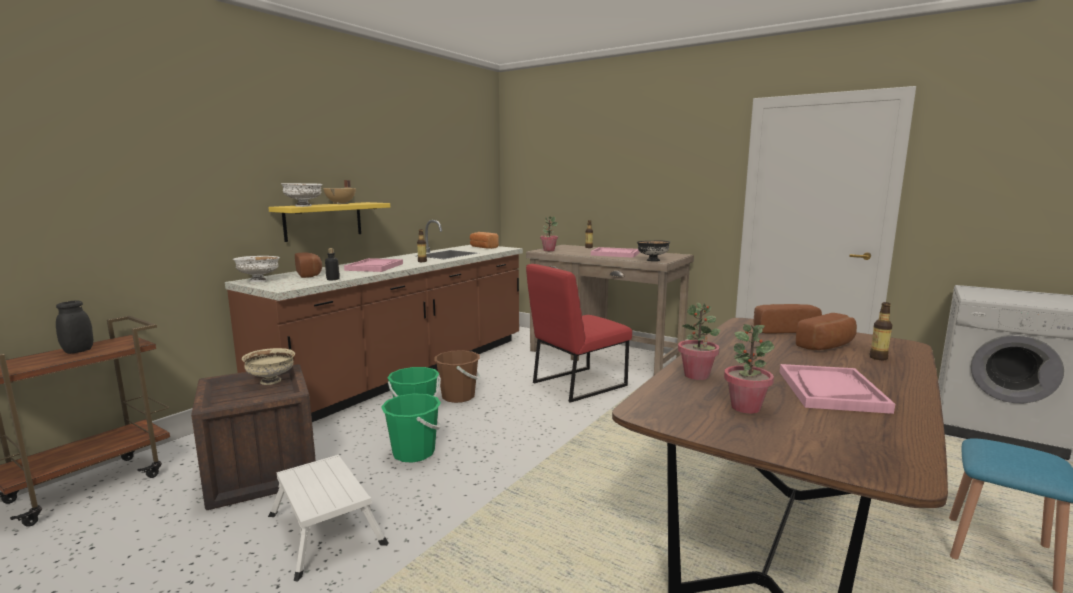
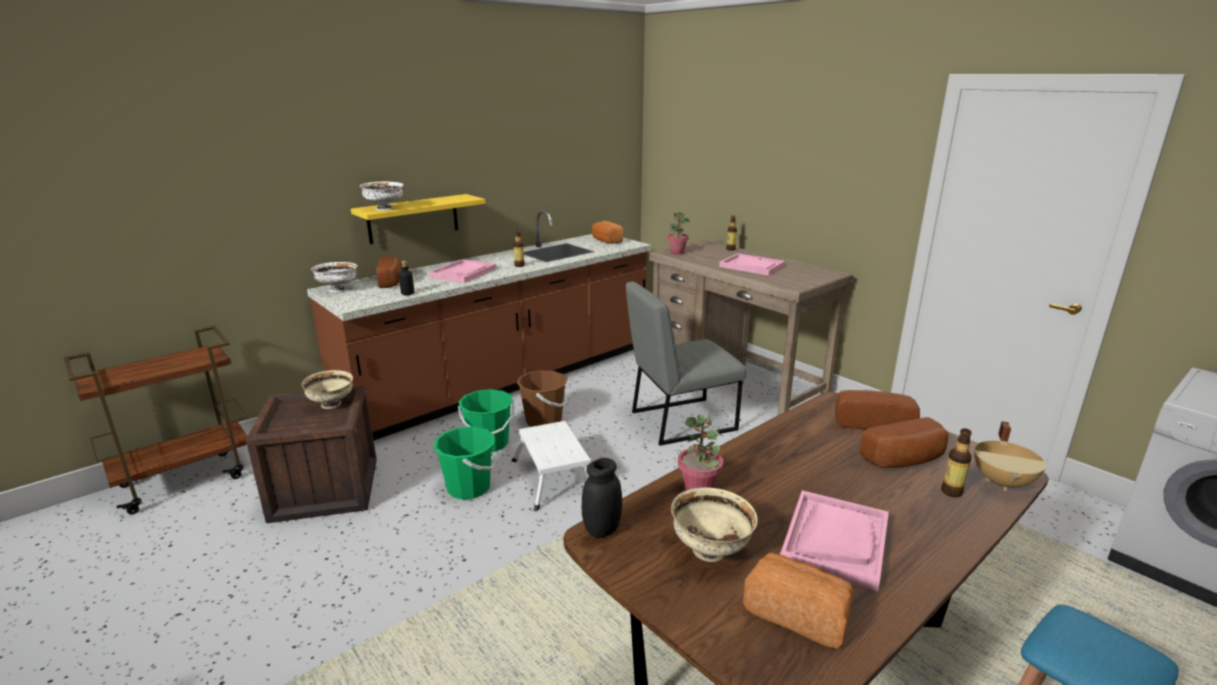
camera: 15 degrees right, 10 degrees up
black jar [56,301,93,354] -> black jar moved to [582,458,622,538]
white step ladder [268,455,388,582] -> white step ladder moved to [512,421,591,512]
beige cooking pot [323,180,356,204] -> beige cooking pot moved to [974,421,1047,491]
red chair [526,264,632,403] -> grey chair [626,281,746,446]
black bowl [637,241,670,261] -> none
potted plant [724,324,775,414] -> beige bowl [671,488,758,562]
none -> bread [743,552,854,649]

